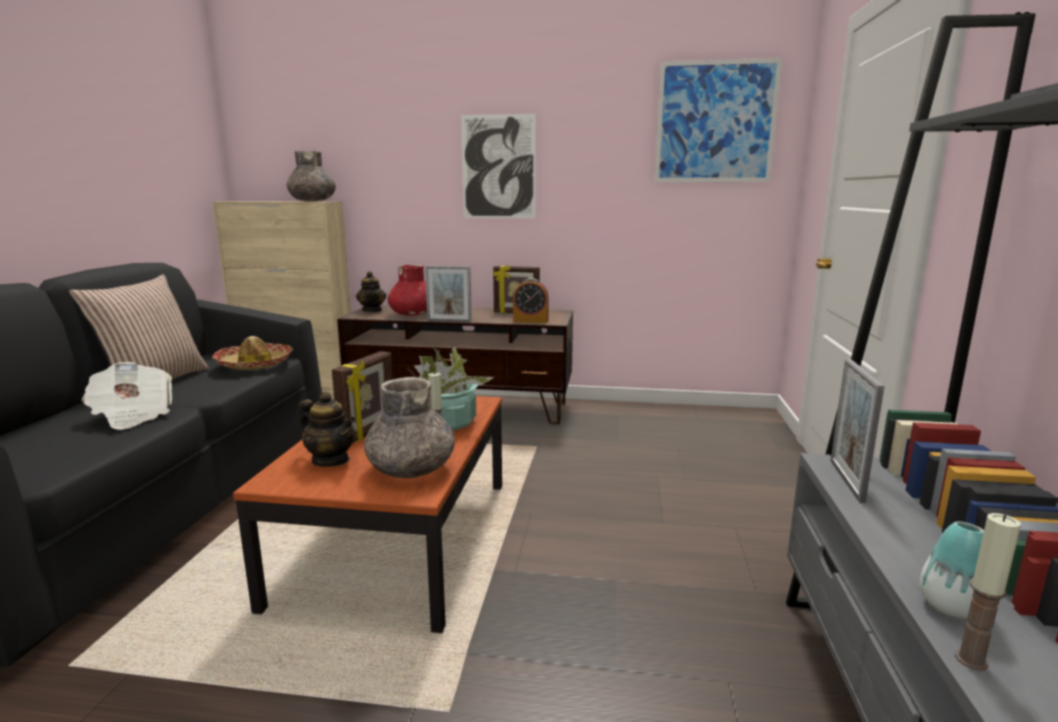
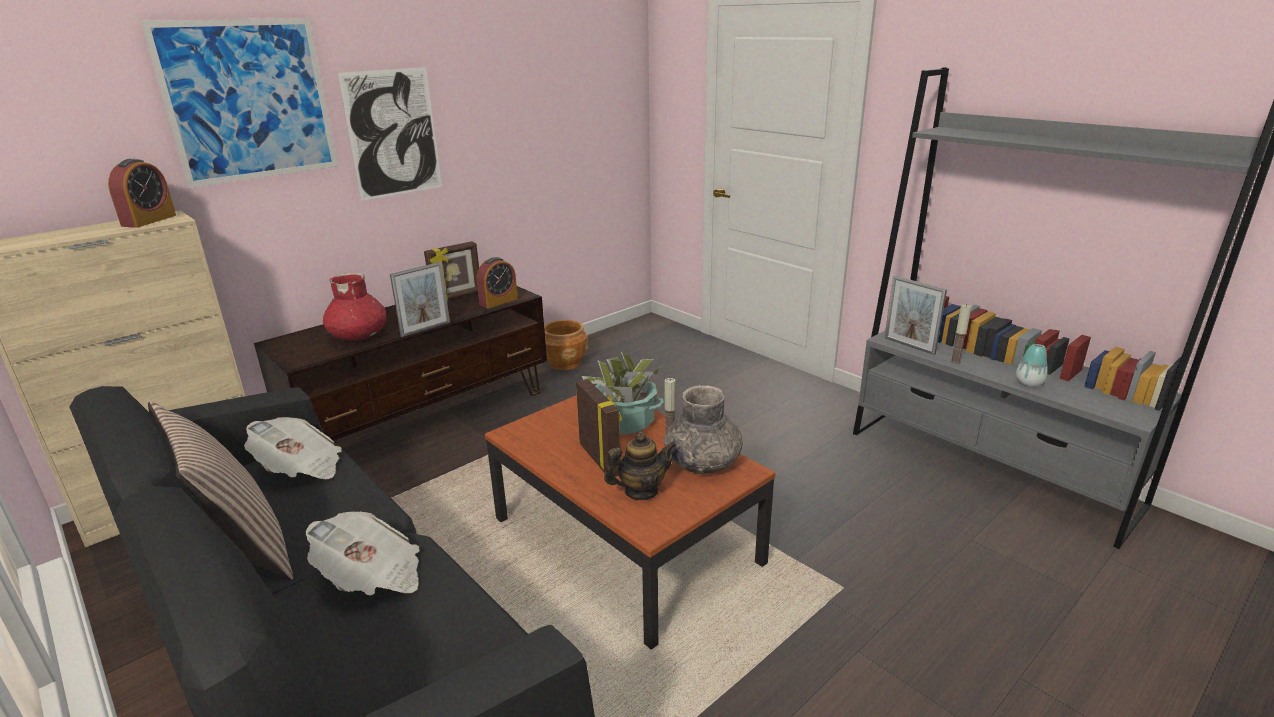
camera: 50 degrees left, 10 degrees up
hat [212,336,293,370] -> newspaper [244,417,342,479]
grey vase [286,151,336,202] -> alarm clock [108,159,176,228]
teapot [356,271,386,312] -> none
picture [654,58,782,182] -> picture moved to [140,18,338,188]
candle [955,513,1021,671] -> candle moved to [950,304,972,364]
none -> brown planter [544,320,588,370]

